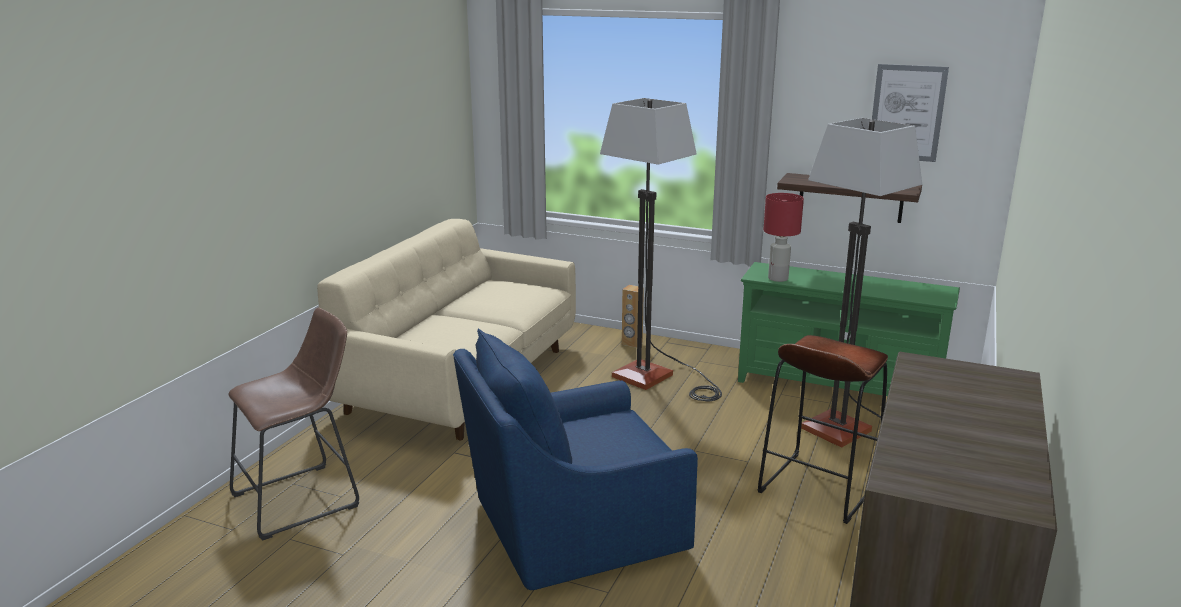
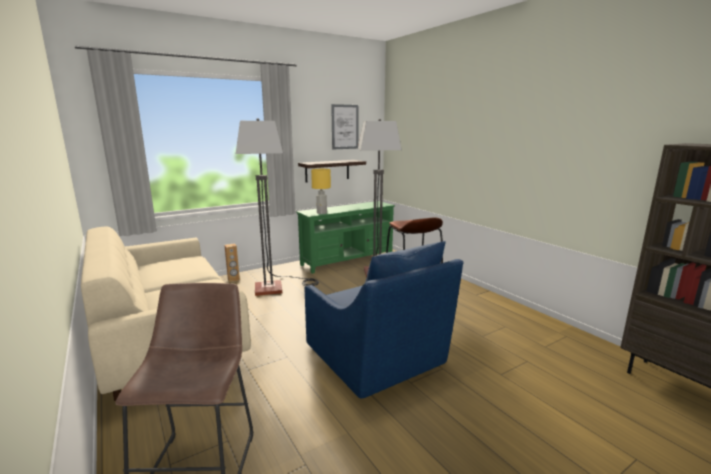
camera: 55 degrees left, 5 degrees down
blue armchair [453,328,698,590] -> blue armchair turned 45 degrees counterclockwise [305,241,464,398]
red table lamp [763,193,804,282] -> yellow table lamp [311,169,331,214]

